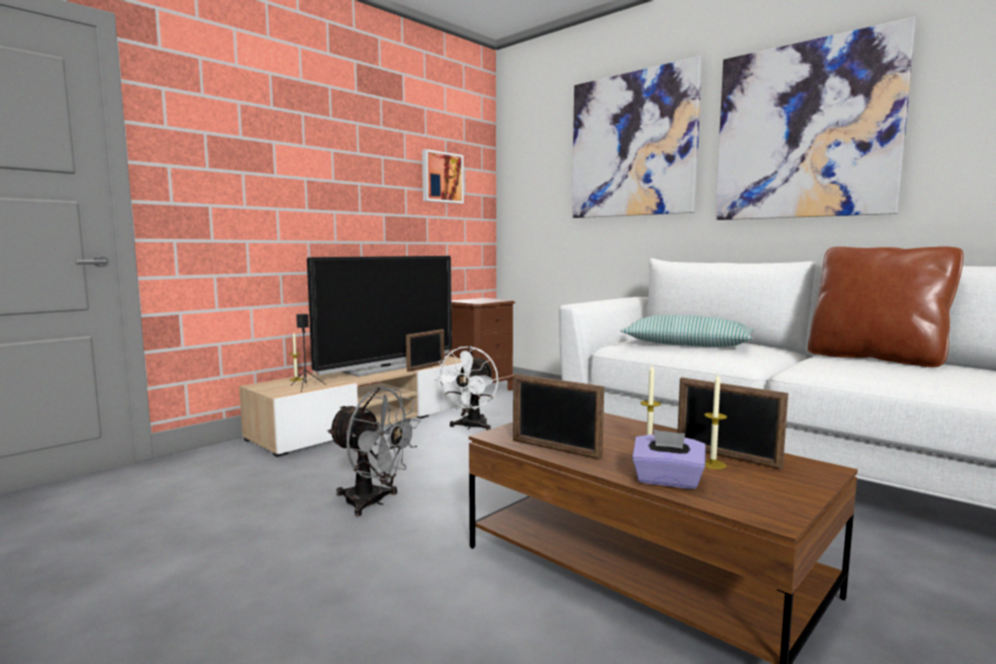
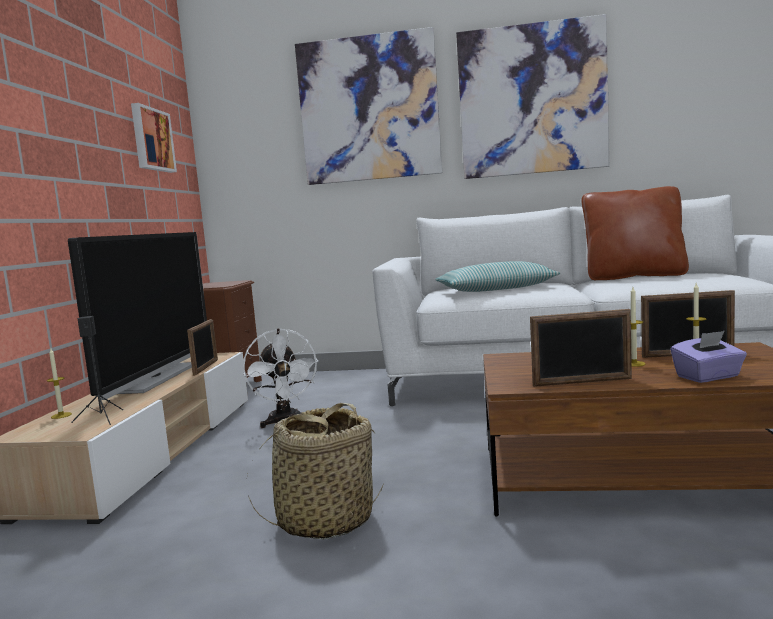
camera: 35 degrees left, 0 degrees up
grey fan [327,387,421,516] -> basket [247,403,383,539]

